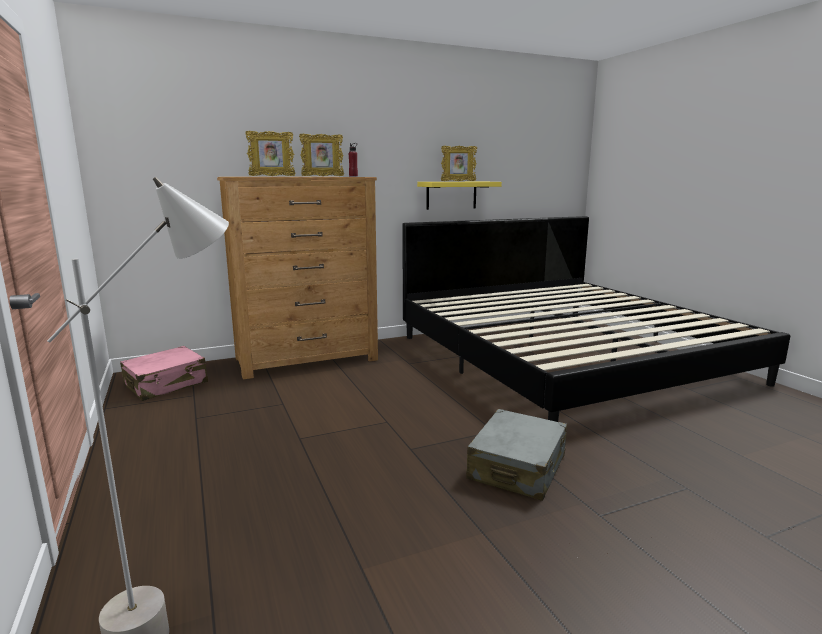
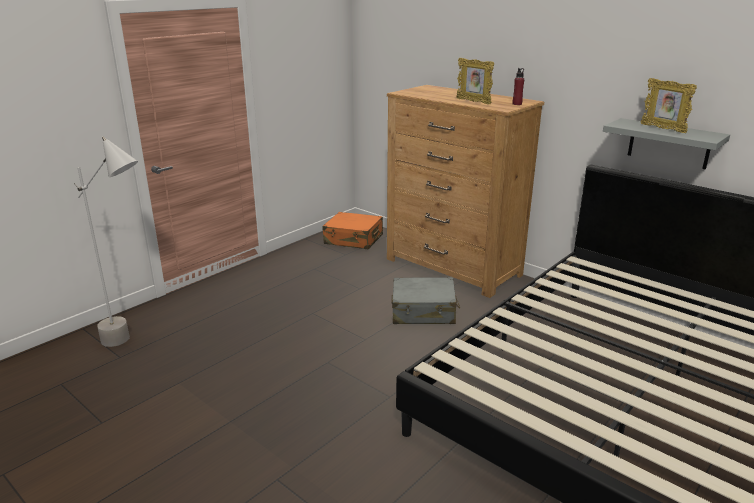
camera: 65 degrees right, 10 degrees up
pink suitcase [120,346,208,401] -> orange suitcase [322,212,383,249]
picture frame [245,131,295,176] -> none
yellow shelf [417,182,502,210] -> grey shelf [603,118,730,170]
grey suitcase [466,409,567,501] -> grey suitcase moved to [391,277,460,324]

